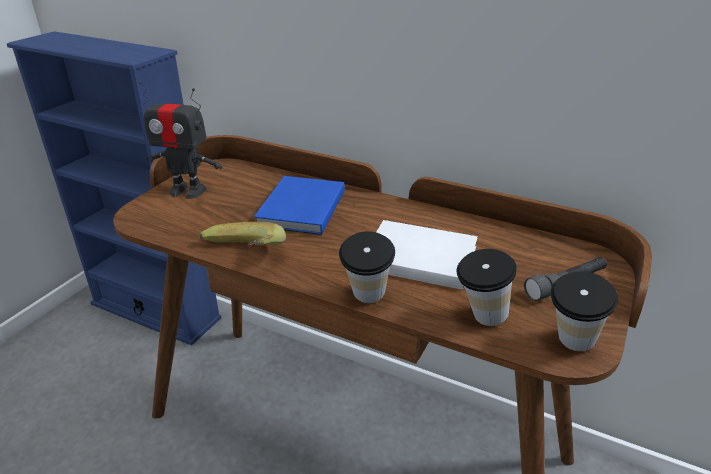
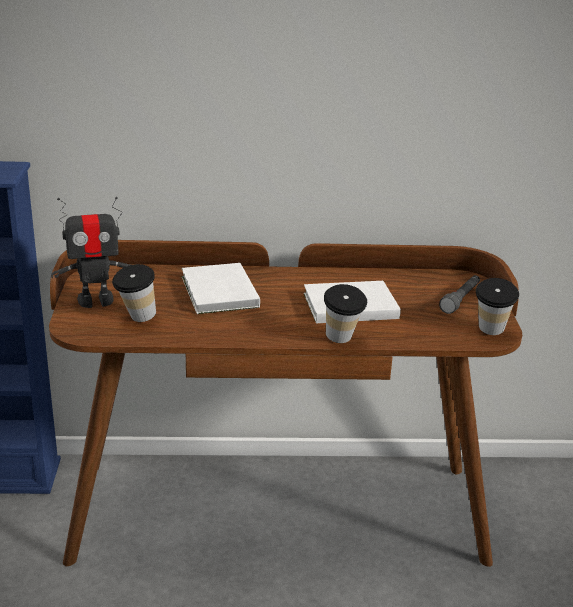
camera: 30 degrees left, 5 degrees down
banana [199,222,286,246] -> none
blue book [254,176,345,235] -> white book [182,263,260,314]
cup [457,249,517,326] -> cup moved to [112,264,156,322]

